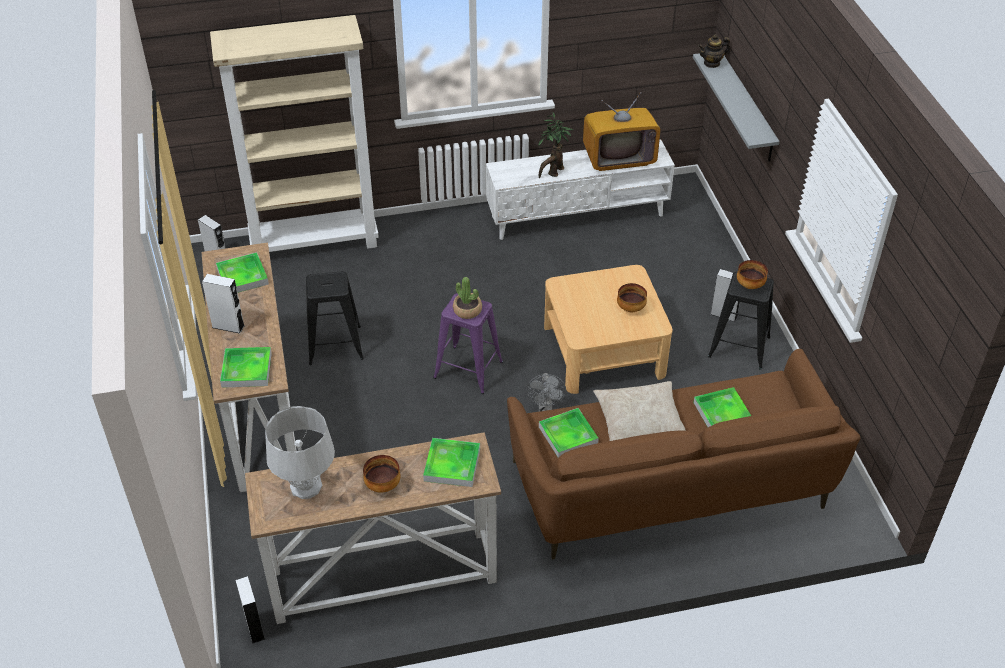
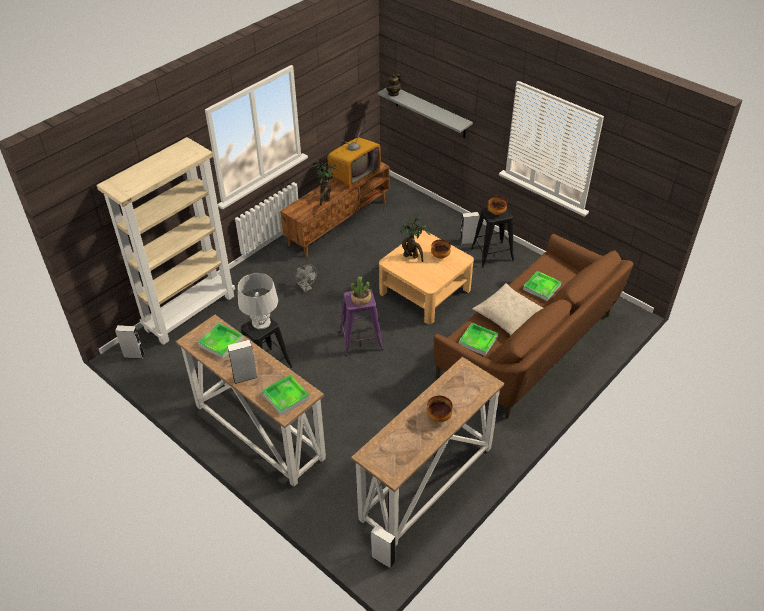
camera: 35 degrees left, 0 degrees up
grey table lamp [265,406,335,499] -> grey table lamp moved to [238,273,278,330]
tray [423,438,480,487] -> none
white tv stand [486,140,675,240] -> brown tv stand [280,162,389,257]
grey fan [526,373,566,412] -> grey fan moved to [295,264,317,292]
none -> potted plant [399,216,431,262]

